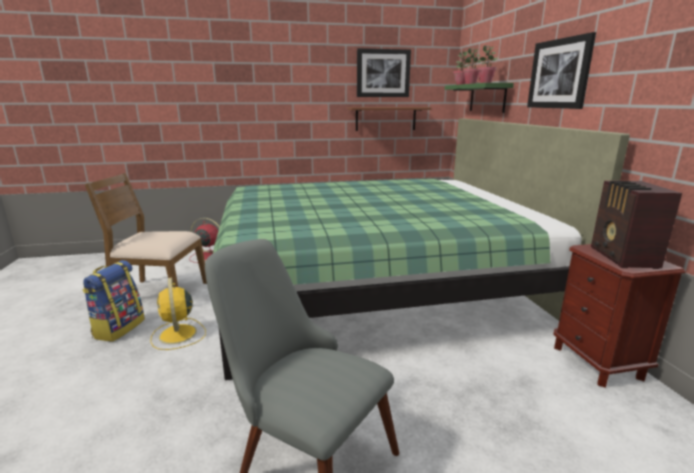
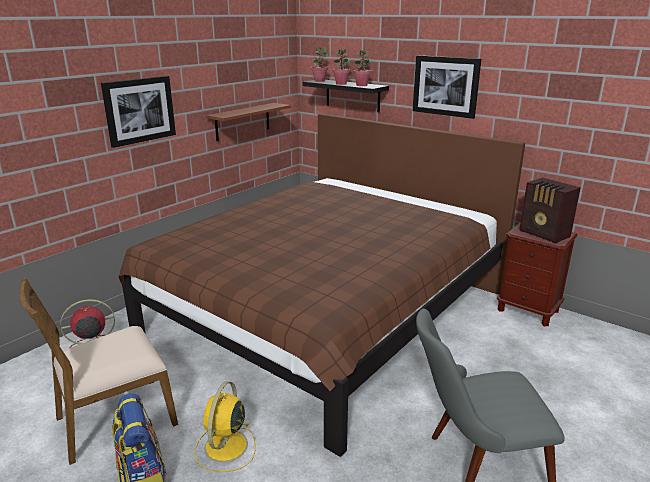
camera: 40 degrees left, 5 degrees up
yellow fan [150,278,206,350] -> yellow fan turned 75 degrees clockwise [194,381,256,472]
green bed [212,118,630,380] -> brown bed [119,114,525,457]
picture [357,48,411,97] -> picture moved to [101,76,176,148]
green shelf [445,83,514,113] -> black shelf [303,80,389,112]

